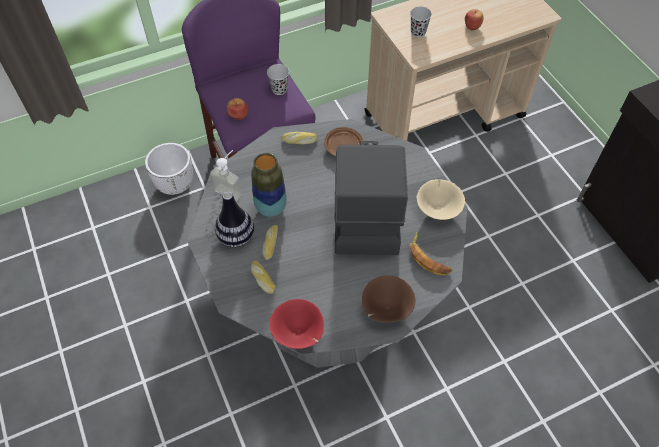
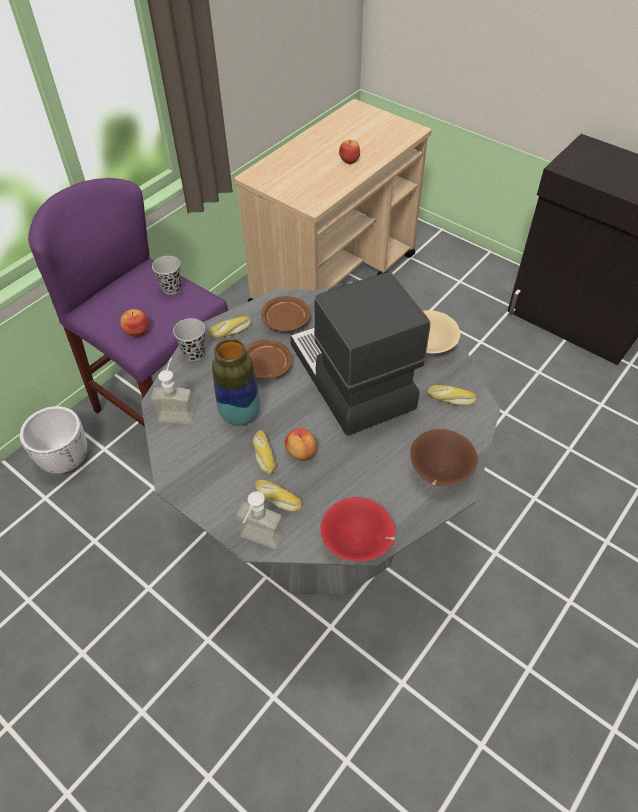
camera: 25 degrees left, 5 degrees down
vase [215,191,254,247] -> none
black cup [410,6,432,37] -> black cup moved to [173,318,205,361]
banana [410,232,453,275] -> bread [427,385,477,406]
none -> soap dispenser [236,491,284,550]
none -> brown plate [246,340,292,379]
none -> apple [285,428,317,460]

